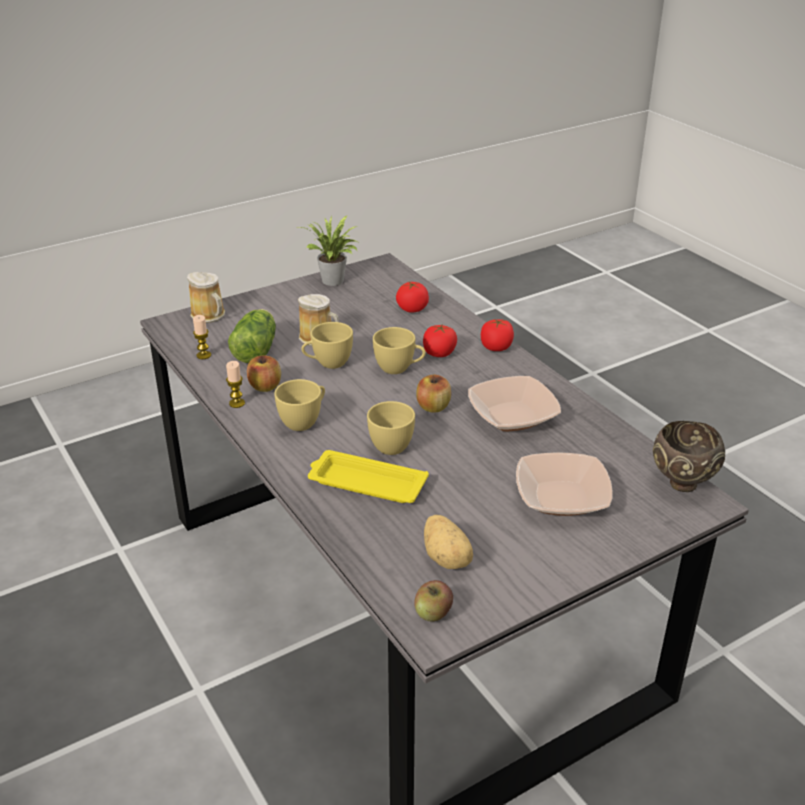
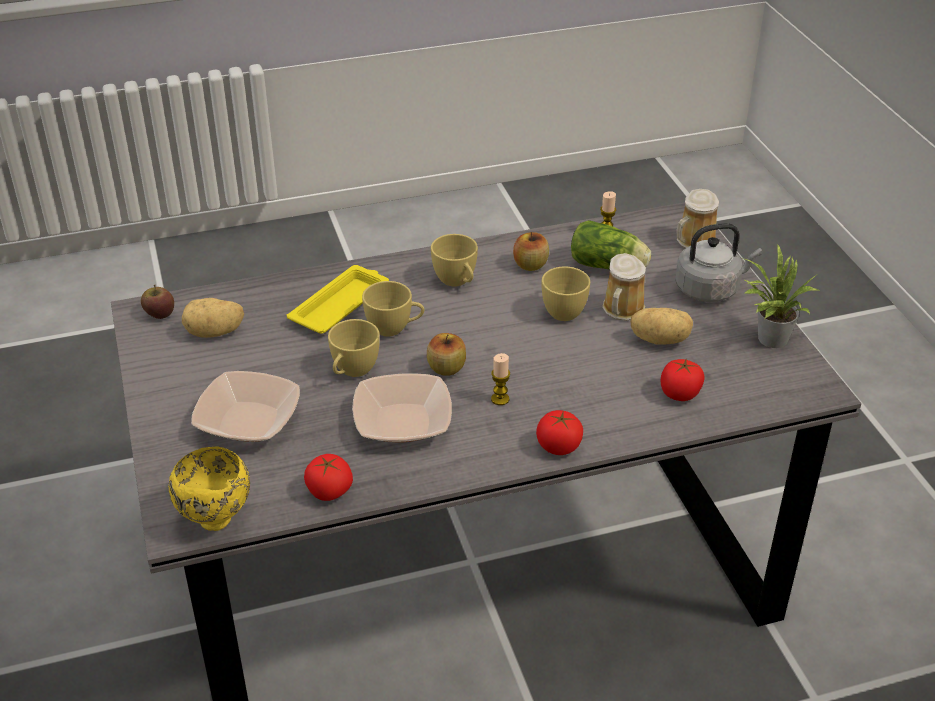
camera: 105 degrees right, 5 degrees up
candle [226,361,245,408] -> candle moved to [491,353,510,405]
yellow cup [373,327,426,374] -> yellow cup moved to [328,319,380,377]
tomato [423,324,457,357] -> tomato moved to [304,454,353,501]
brown bowl [653,421,725,492] -> yellow bowl [168,446,250,531]
none -> potato [630,308,693,345]
none -> grey kettle [675,223,762,302]

